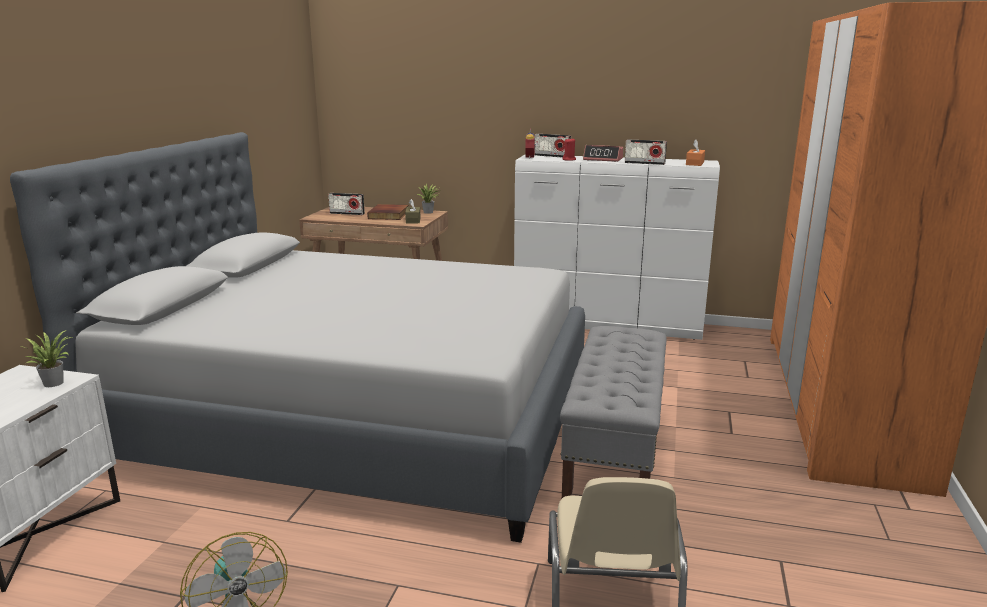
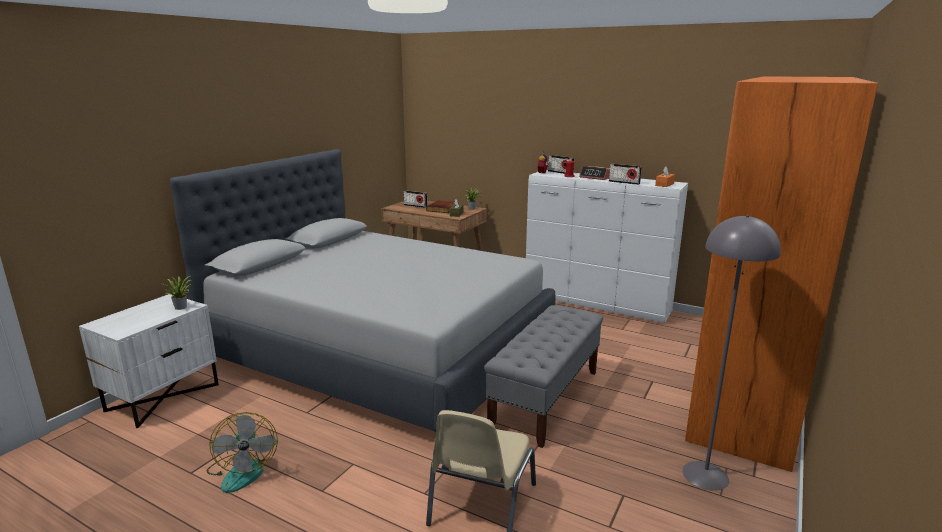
camera: 15 degrees right, 0 degrees up
none -> grey floor lamp [682,215,781,491]

